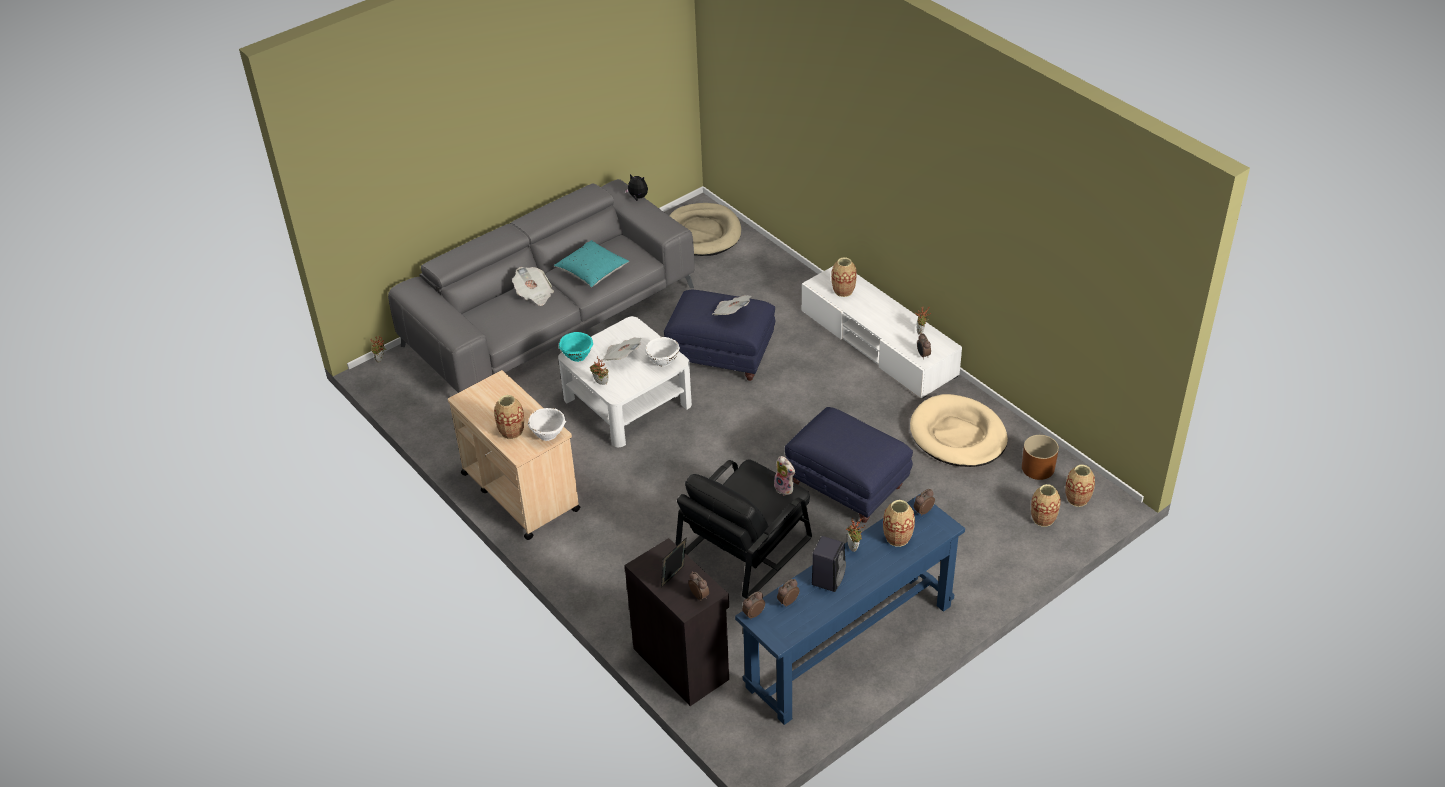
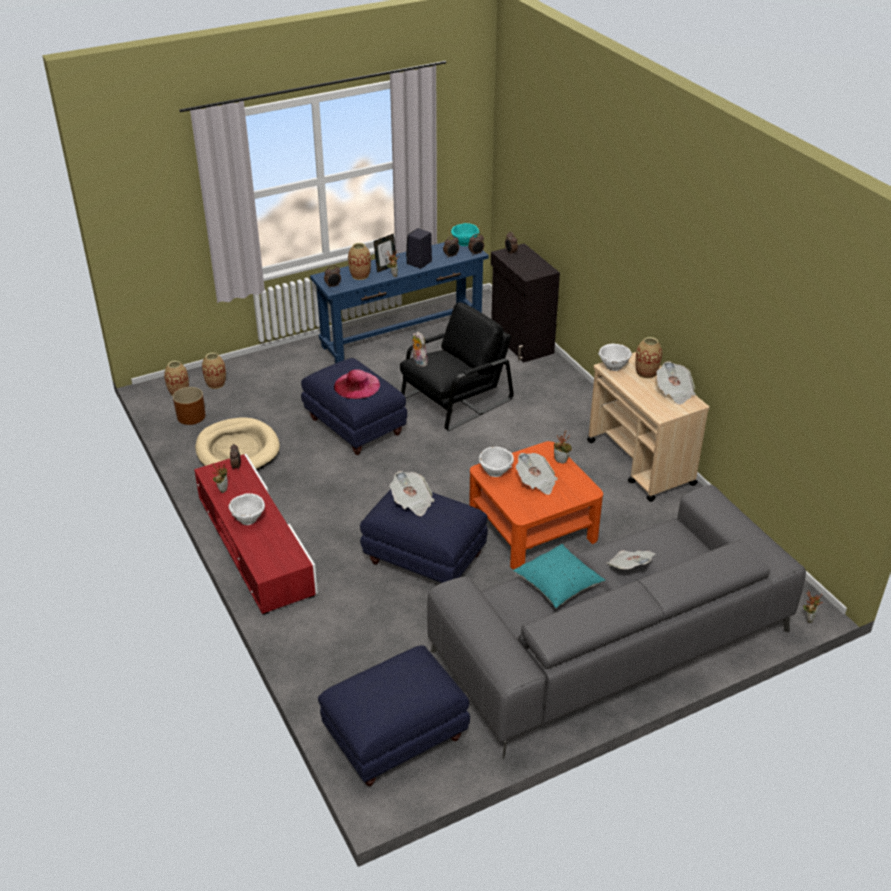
camera: 170 degrees left, 5 degrees down
white coffee table [558,316,692,447] -> orange coffee table [469,441,603,570]
turquoise bowl [559,332,593,362] -> turquoise bowl moved to [451,223,479,246]
plush toy [624,174,648,201] -> none
picture frame [661,538,686,588] -> picture frame moved to [373,234,397,273]
beige dog bed [669,203,741,256] -> blue ottoman [318,645,470,786]
white tv stand [802,266,962,399] -> red tv stand [194,454,318,615]
vase [831,257,857,297] -> none
none -> white bowl [228,493,265,525]
none -> pink hat [334,369,380,399]
none -> newspaper [656,361,696,405]

